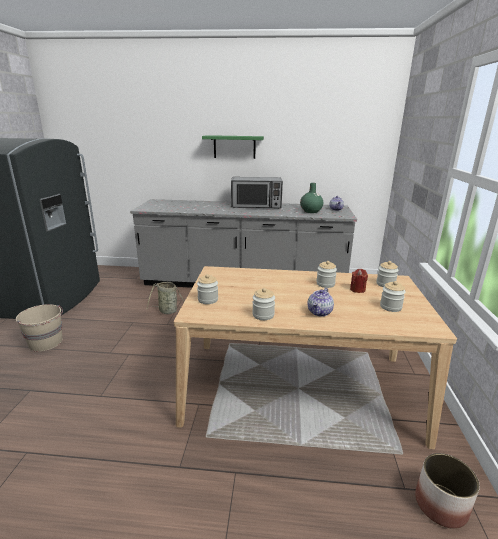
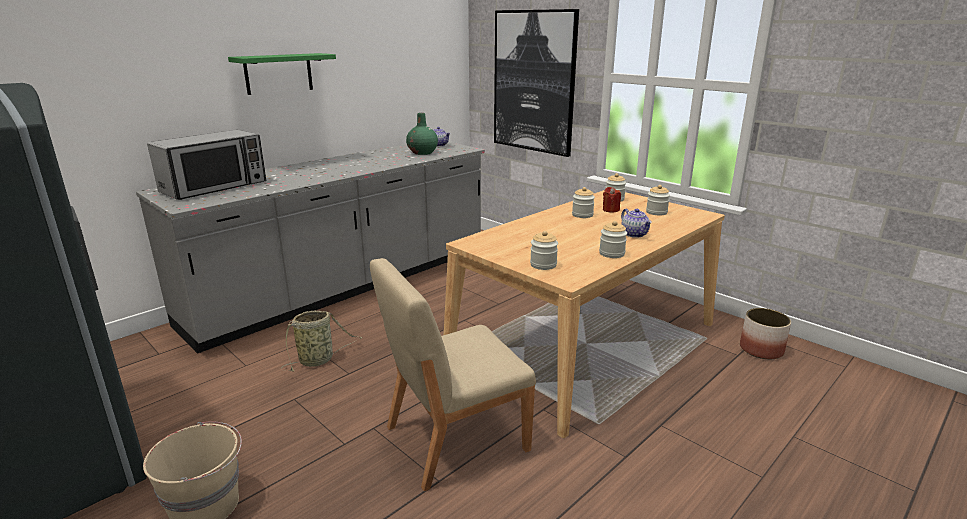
camera: 50 degrees left, 0 degrees up
microwave [231,177,283,208] -> microwave moved to [147,130,266,200]
none -> beige chair [370,258,536,491]
none -> picture [494,9,579,157]

